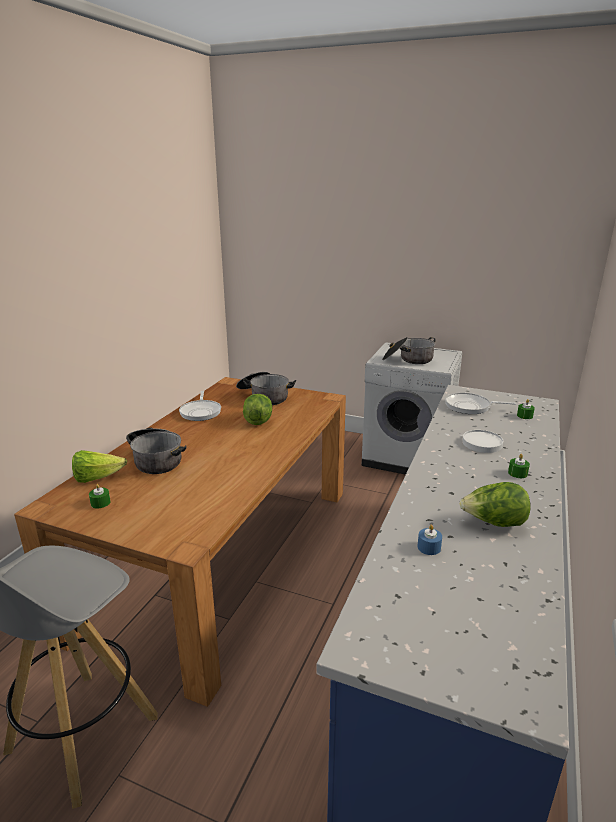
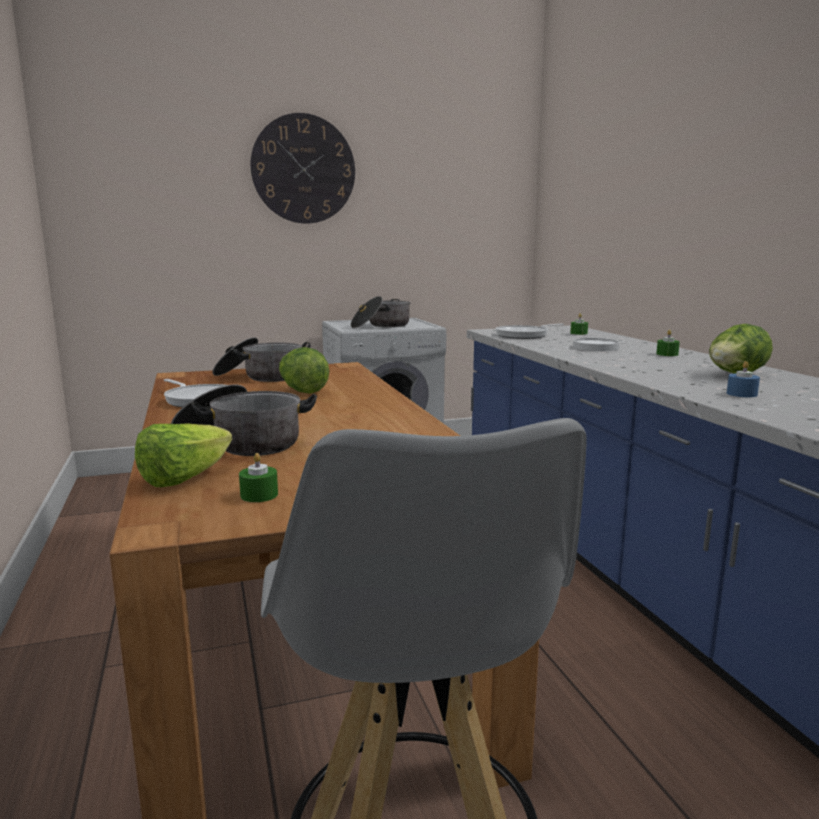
camera: 40 degrees left, 10 degrees down
none -> wall clock [250,113,355,224]

